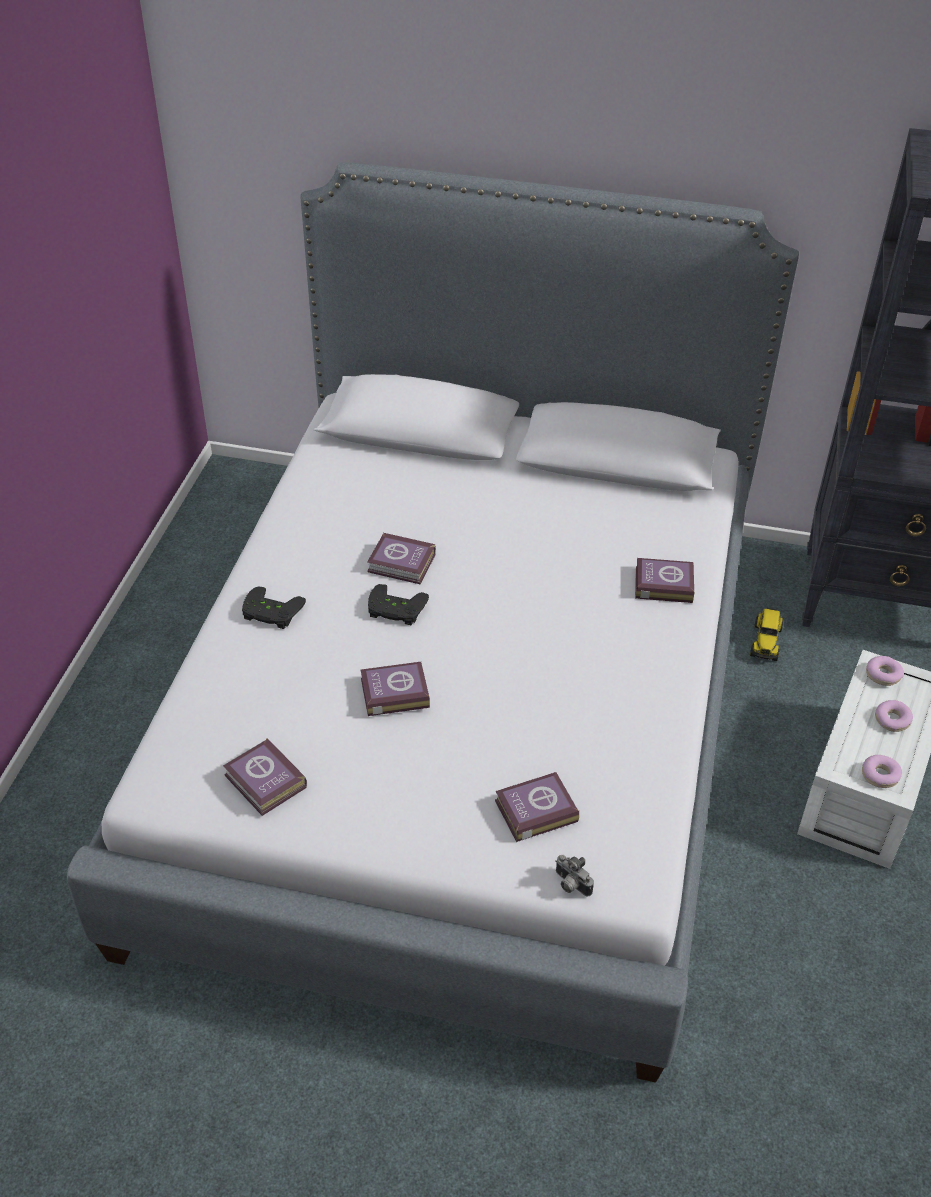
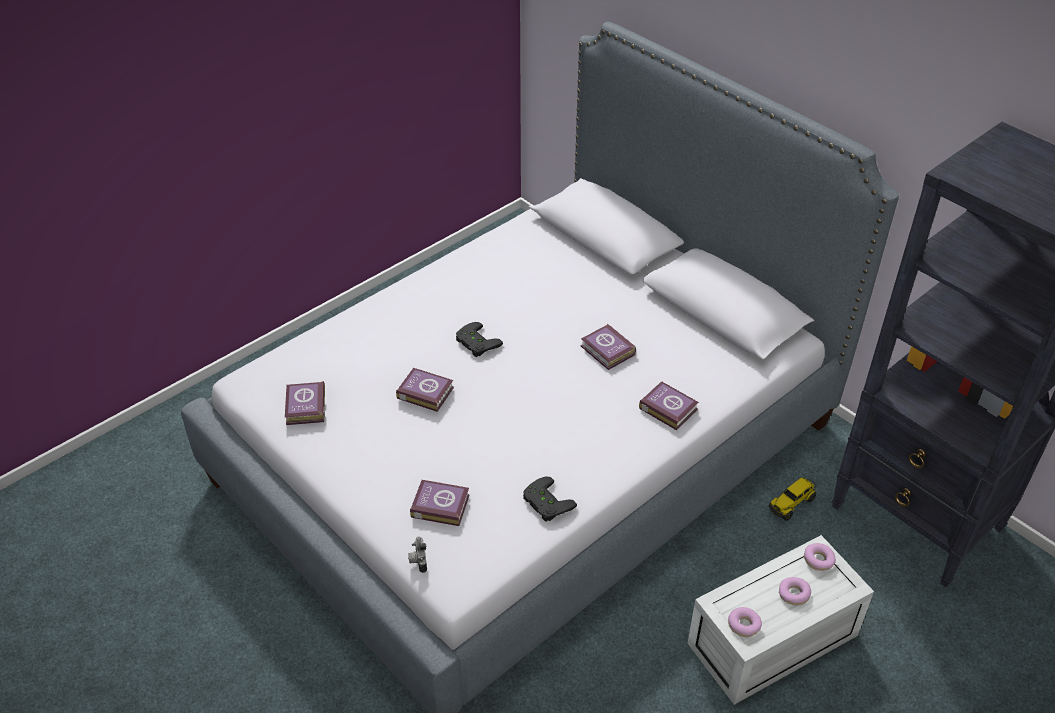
camera: 35 degrees right, 0 degrees up
black game controller [242,586,306,629] -> black game controller moved to [523,477,577,522]
book [367,533,436,584] -> book moved to [580,323,636,370]

